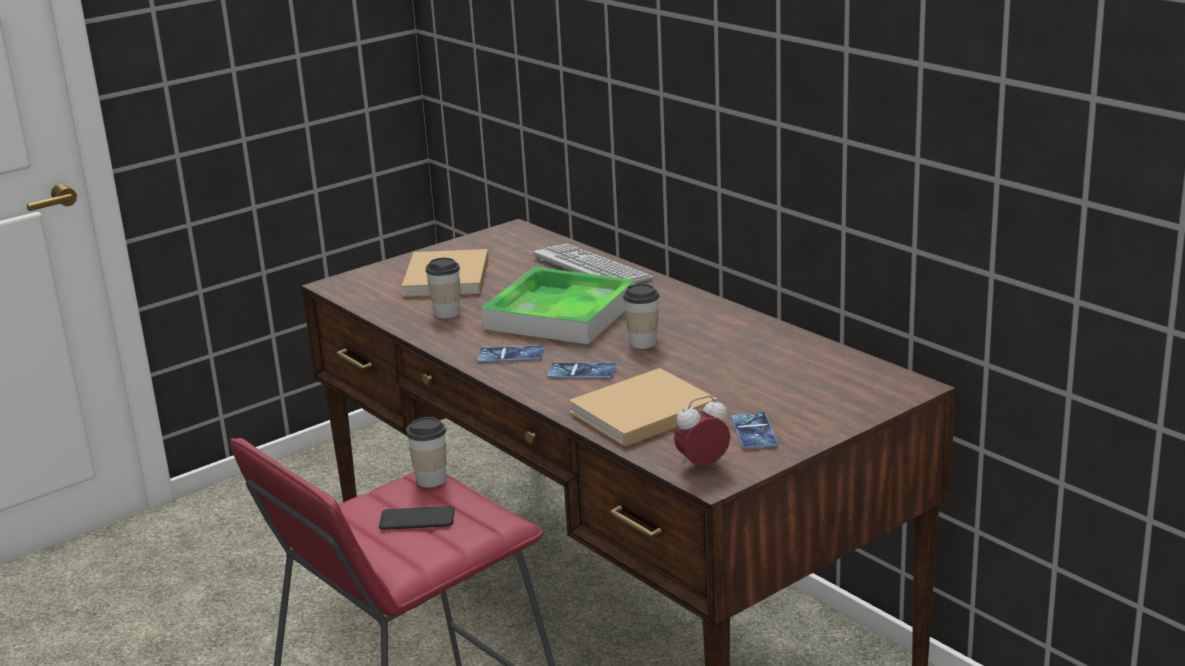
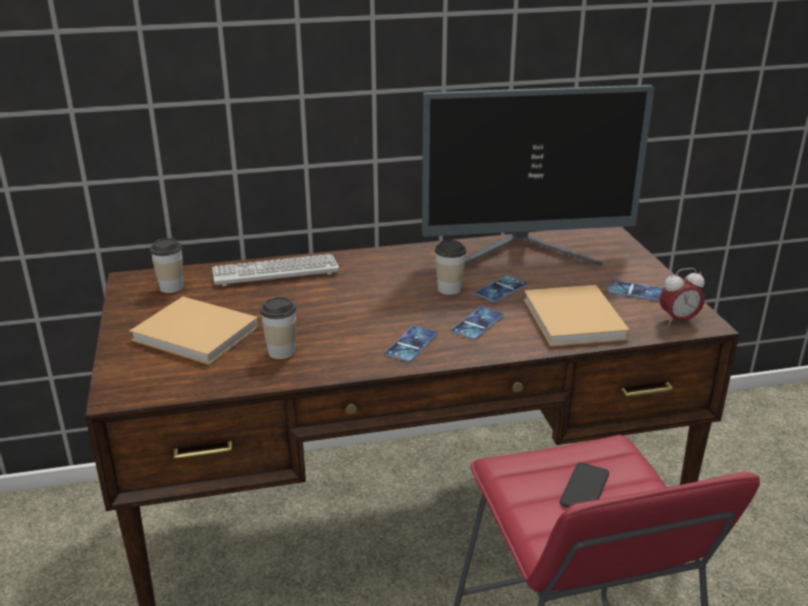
camera: 65 degrees left, 5 degrees up
cup [406,417,447,487] -> cup moved to [150,238,184,293]
tray [481,267,636,344] -> none
alarm clock [674,396,730,467] -> alarm clock turned 105 degrees counterclockwise [660,268,705,326]
none -> monitor [422,85,655,266]
none -> phone [475,276,527,302]

